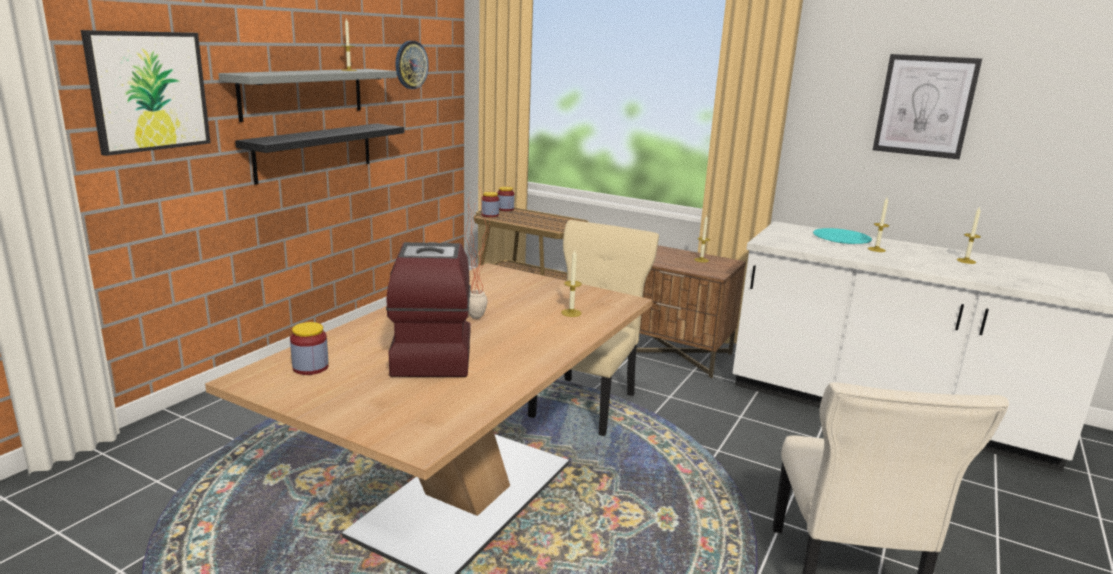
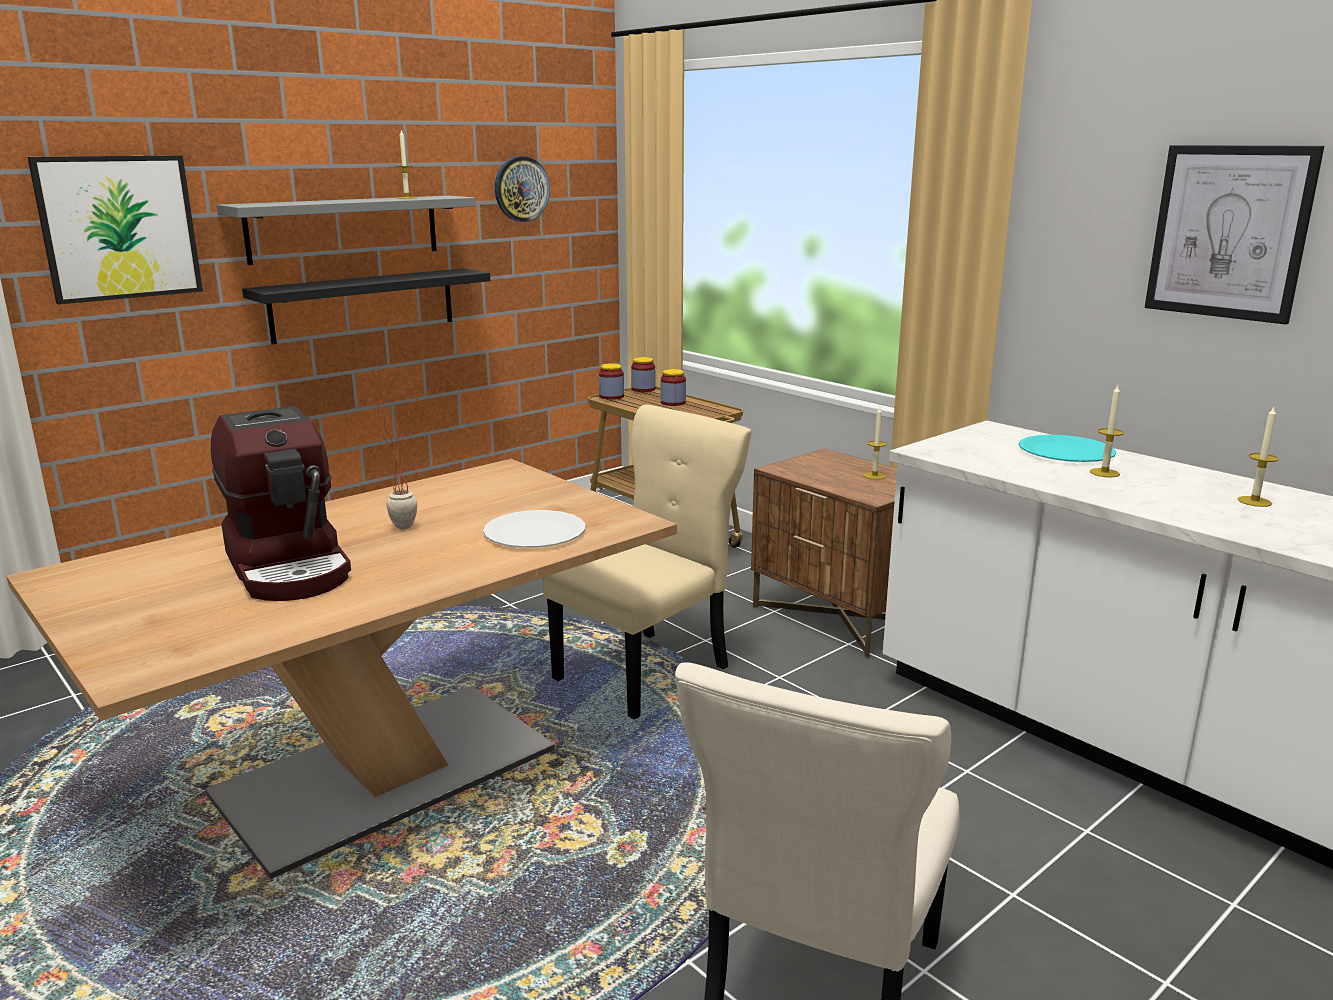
camera: 20 degrees right, 0 degrees up
jar [290,322,329,375] -> jar moved to [661,369,686,406]
coffee machine [386,242,471,377] -> coffee machine turned 135 degrees clockwise [211,406,351,601]
candle [561,250,582,317] -> white plate [483,510,586,548]

